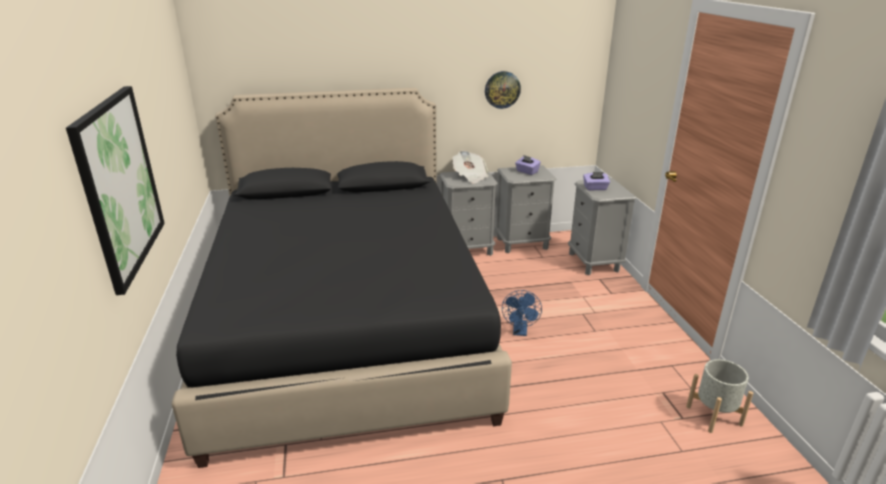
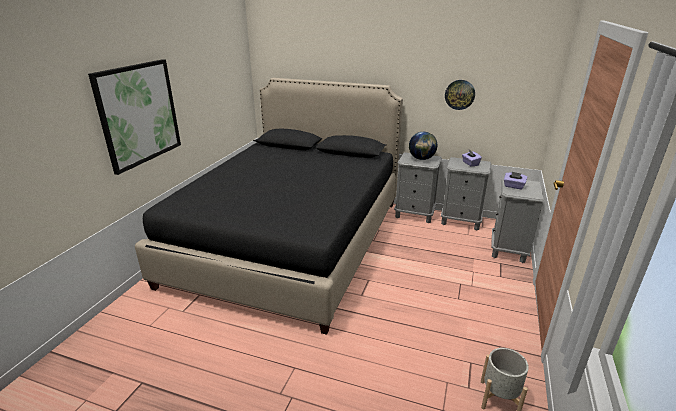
camera: 30 degrees right, 0 degrees up
newspaper [453,150,489,184] -> globe [409,132,437,160]
blue fan [502,290,542,336] -> none

